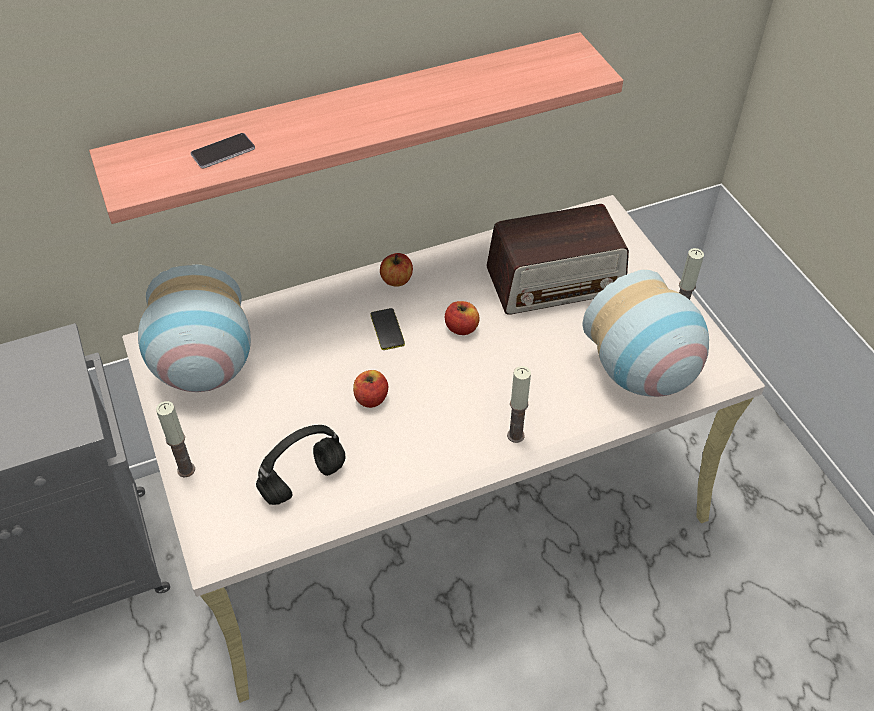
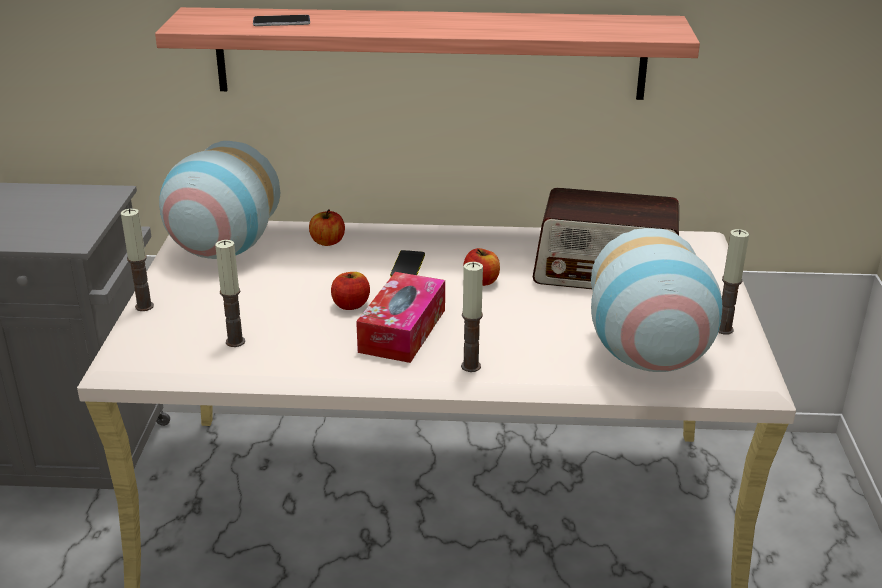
camera: 25 degrees right, 20 degrees down
black headphones [256,425,346,505] -> candle [215,240,245,347]
apple [380,253,413,287] -> apple moved to [309,209,345,246]
none -> tissue box [356,272,445,363]

